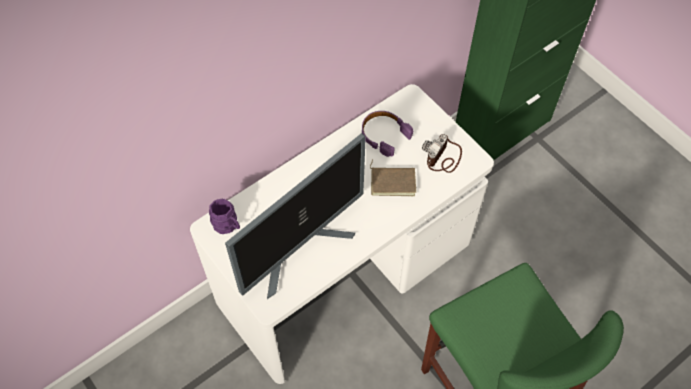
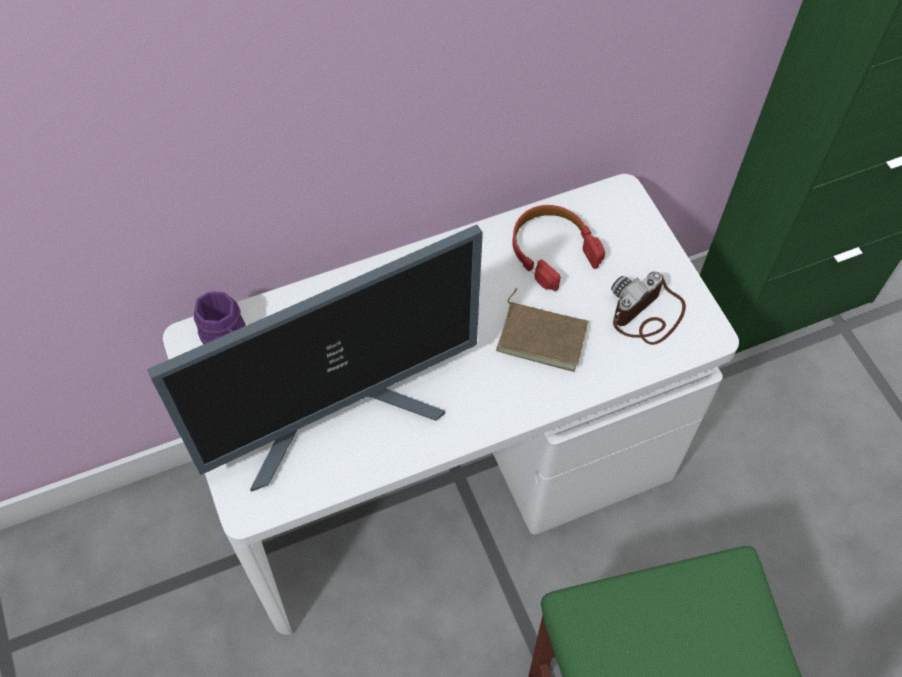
camera: 15 degrees right, 0 degrees up
purple headphones [362,111,413,157] -> red headphones [512,205,605,291]

